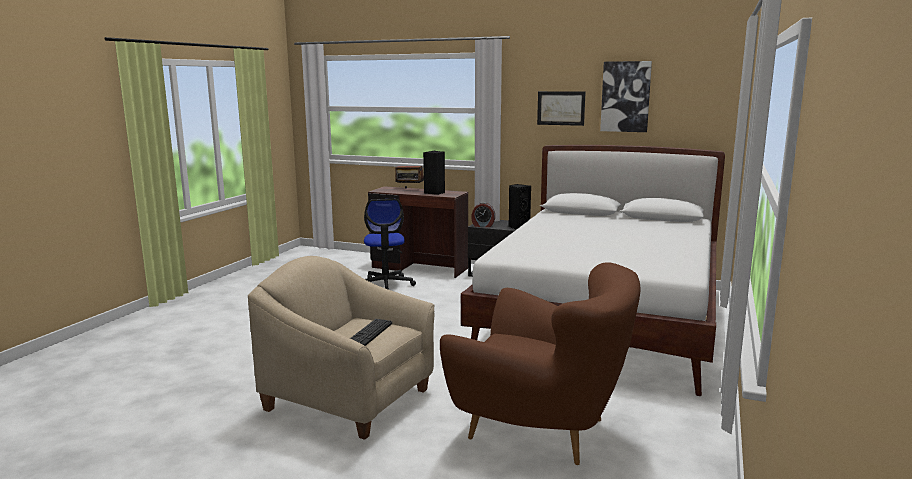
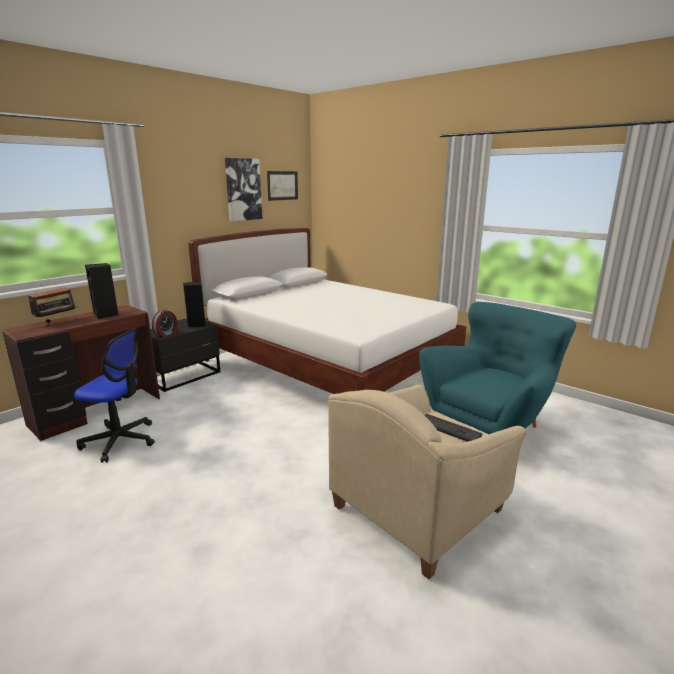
camera: 70 degrees left, 5 degrees up
brown armchair [440,262,640,465] -> turquoise armchair [419,302,576,434]
picture [537,91,586,126] -> picture moved to [267,171,298,201]

